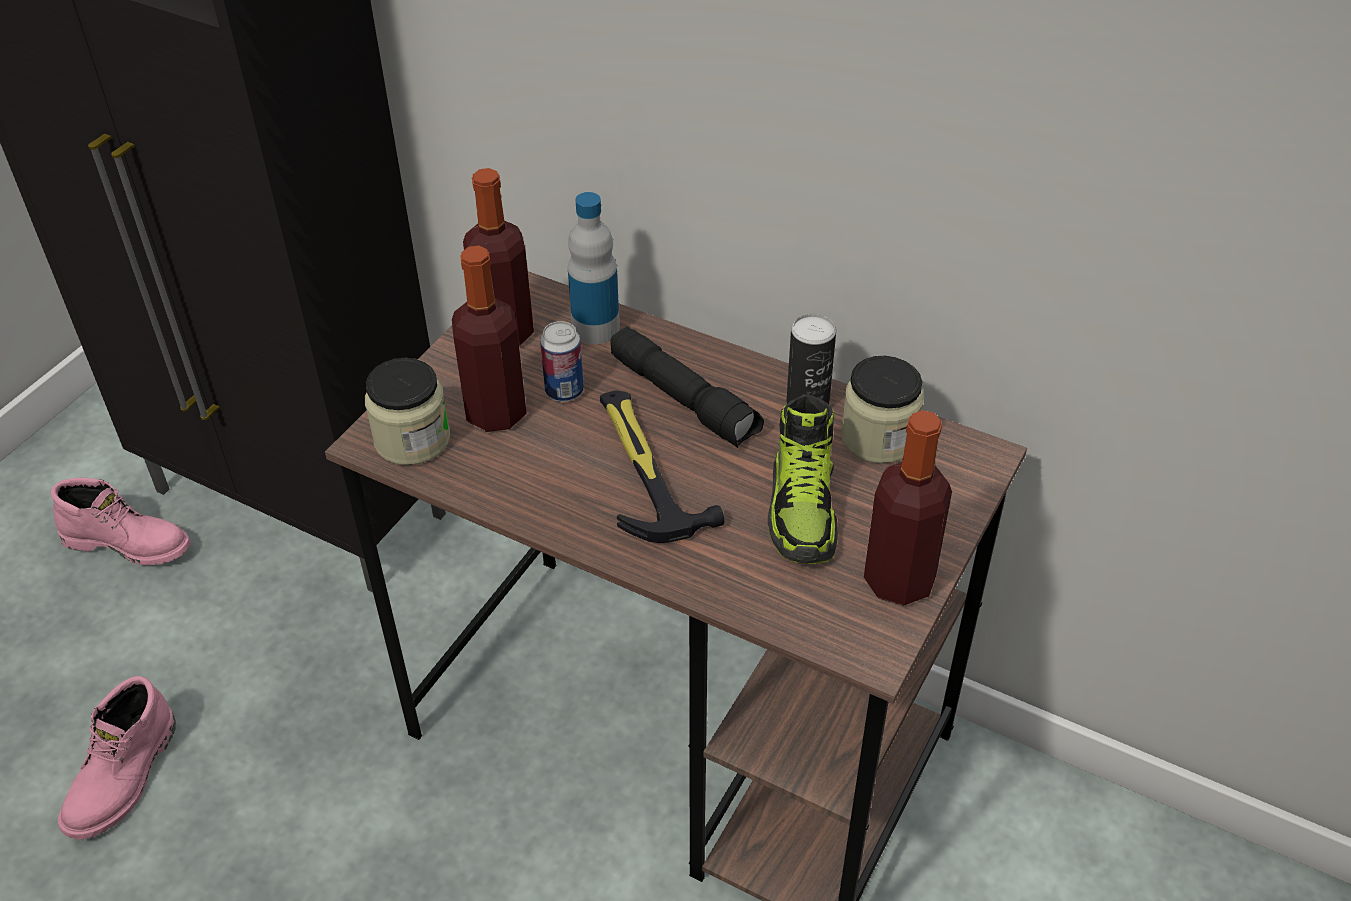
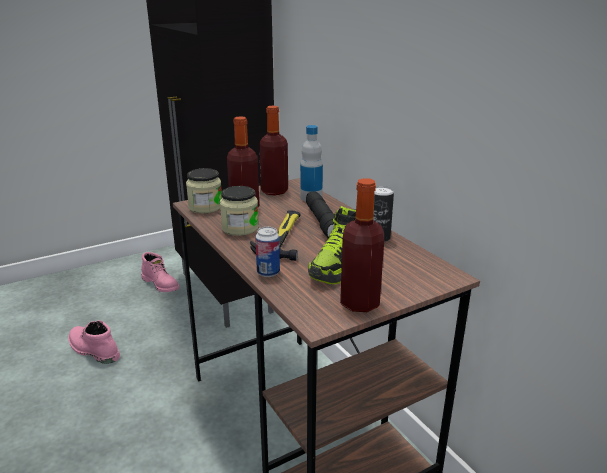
camera: 30 degrees right, 20 degrees down
pink boot [58,676,176,839] -> pink boot turned 75 degrees clockwise [68,320,120,364]
can [540,321,584,402] -> can moved to [255,227,280,277]
jar [841,356,924,464] -> jar moved to [220,186,259,236]

